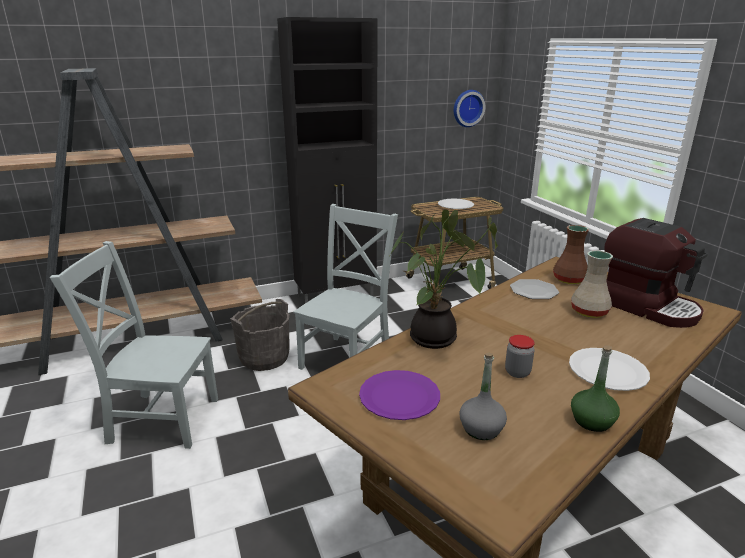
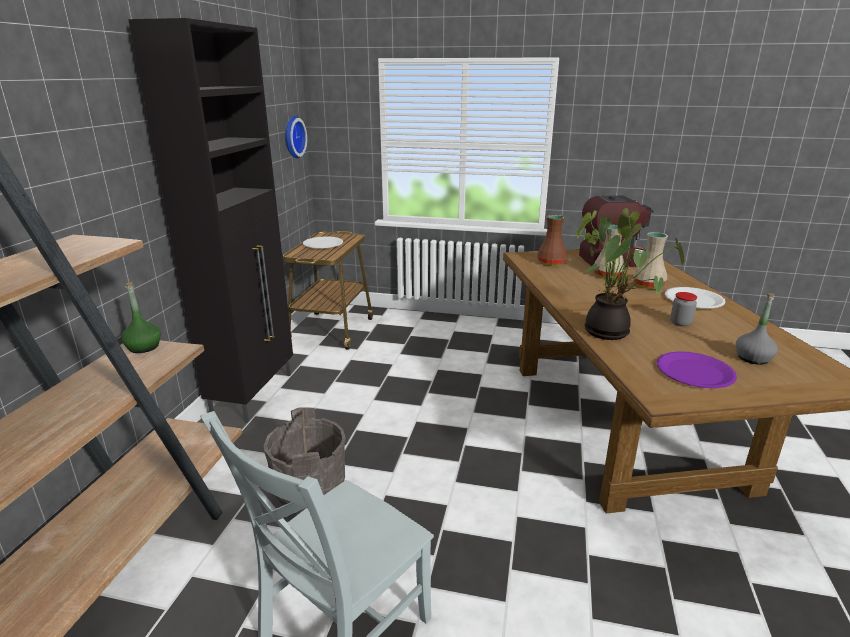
camera: 55 degrees left, 0 degrees up
grey chair [293,204,398,370] -> none
plate [510,279,559,299] -> none
green bottle [571,345,620,432] -> green bottle moved to [121,282,161,353]
none -> beige vase [633,232,668,289]

